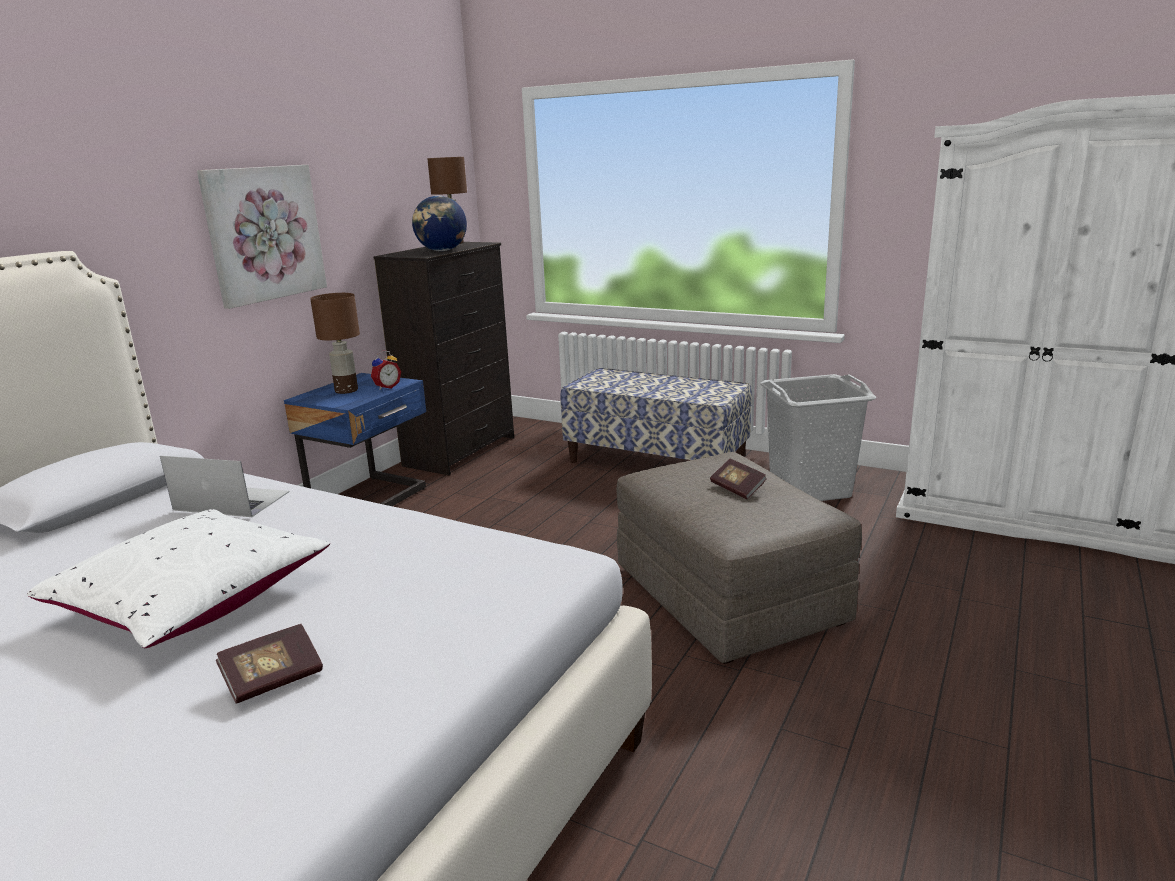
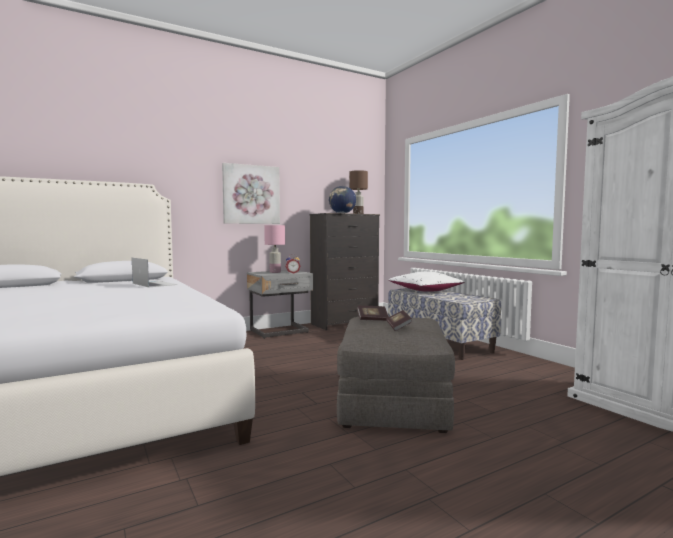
camera: 30 degrees right, 15 degrees down
white pillow [27,509,330,648] -> white pillow moved to [389,271,465,292]
book [216,624,323,704] -> book moved to [357,306,389,321]
blue nightstand [284,373,426,506] -> grey nightstand [247,270,313,339]
brown table lamp [310,293,360,394] -> pink table lamp [264,225,285,273]
grey laundry basket [760,374,876,501] -> none

